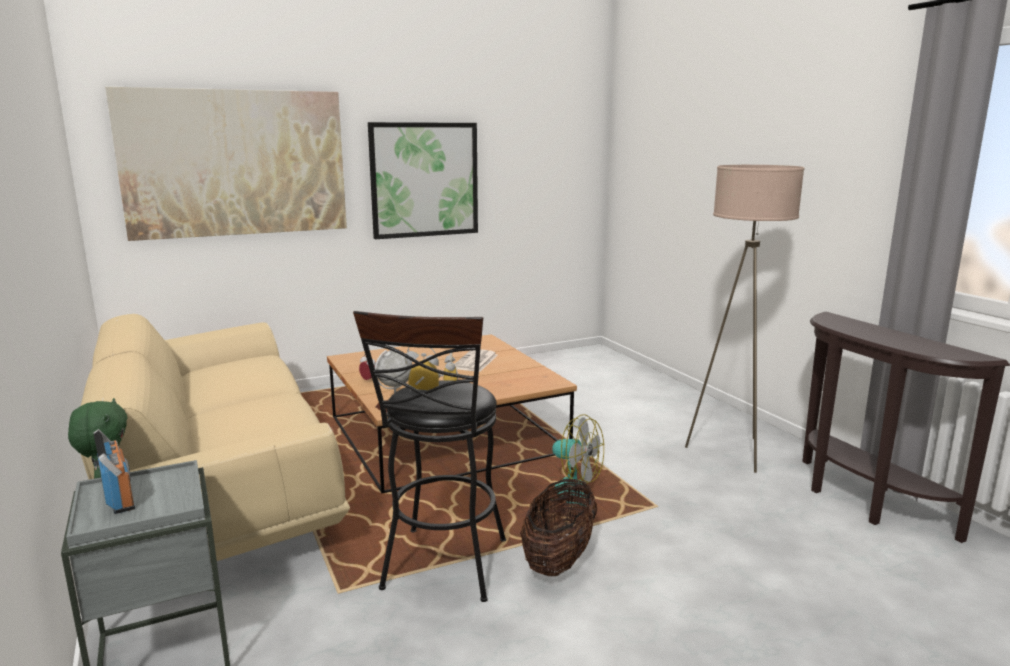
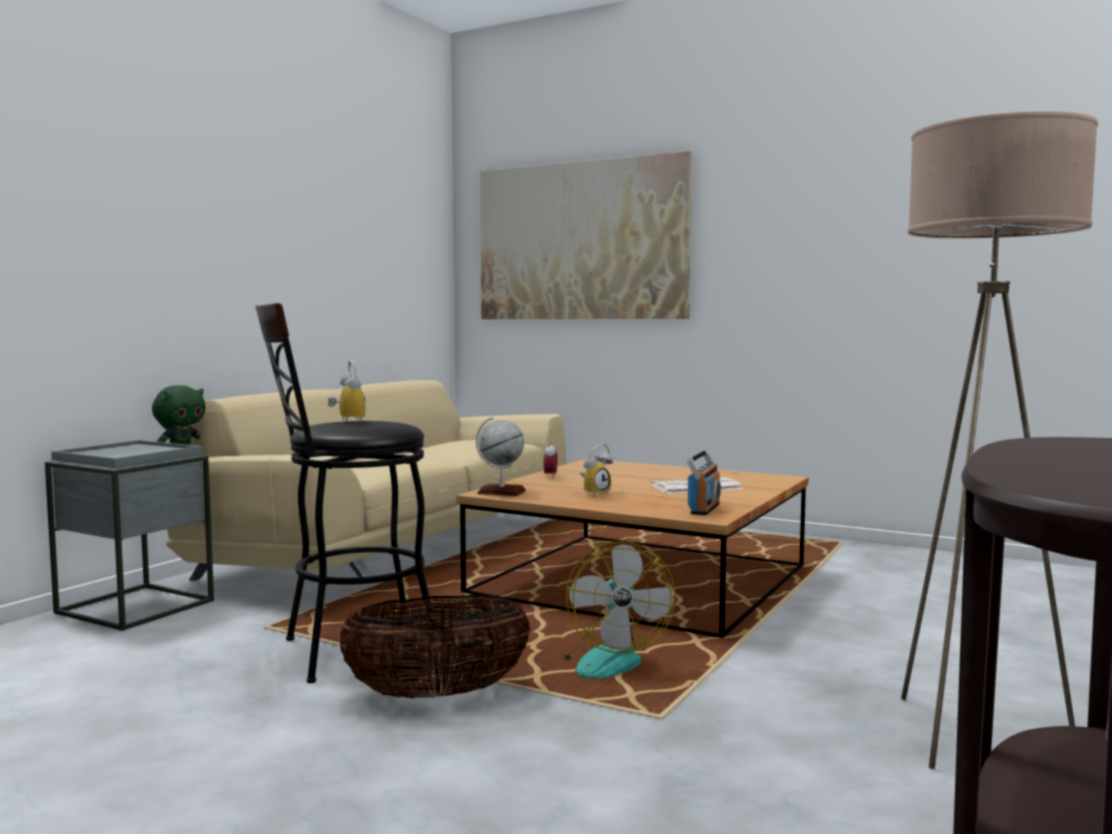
camera: 55 degrees right, 10 degrees down
radio [94,429,135,514] -> radio moved to [687,450,721,515]
picture [368,122,478,239] -> none

